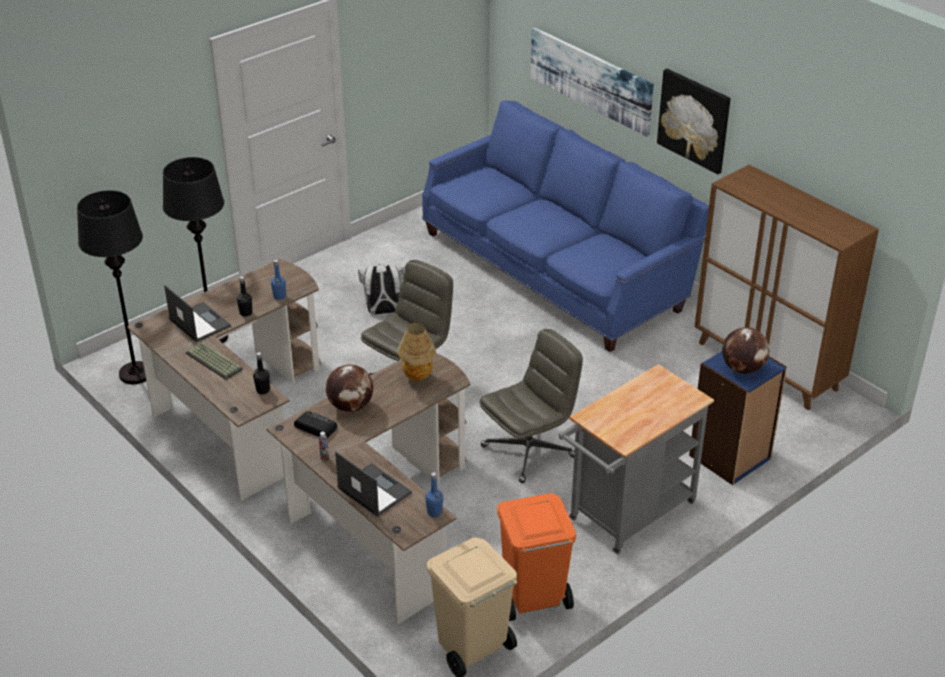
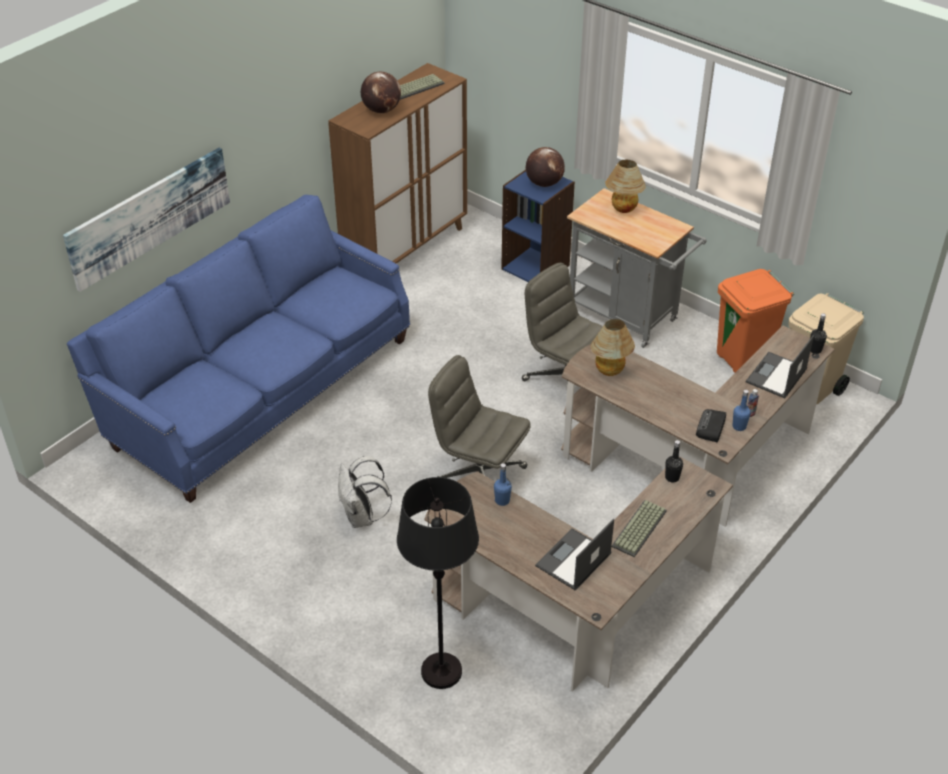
camera: 100 degrees left, 5 degrees up
black floor lamp [77,190,146,384] -> none
black bottle [237,276,252,317] -> black bottle moved to [810,313,827,354]
globe [326,365,373,412] -> globe moved to [361,72,401,113]
blue bottle [425,472,443,517] -> blue bottle moved to [733,390,751,431]
picture [657,69,731,174] -> none
none -> keyboard [400,74,445,100]
none -> table lamp [606,159,646,213]

